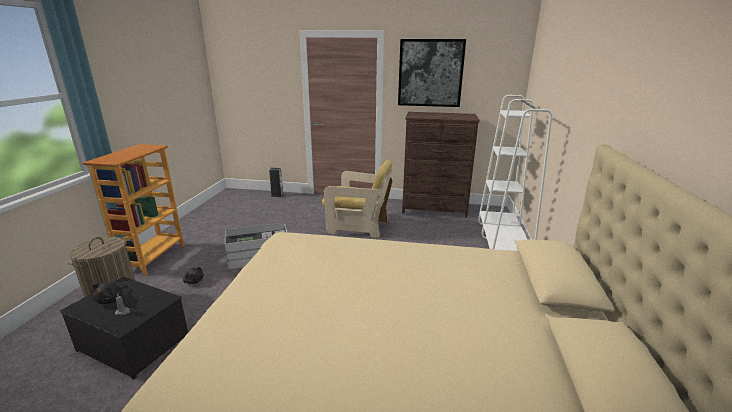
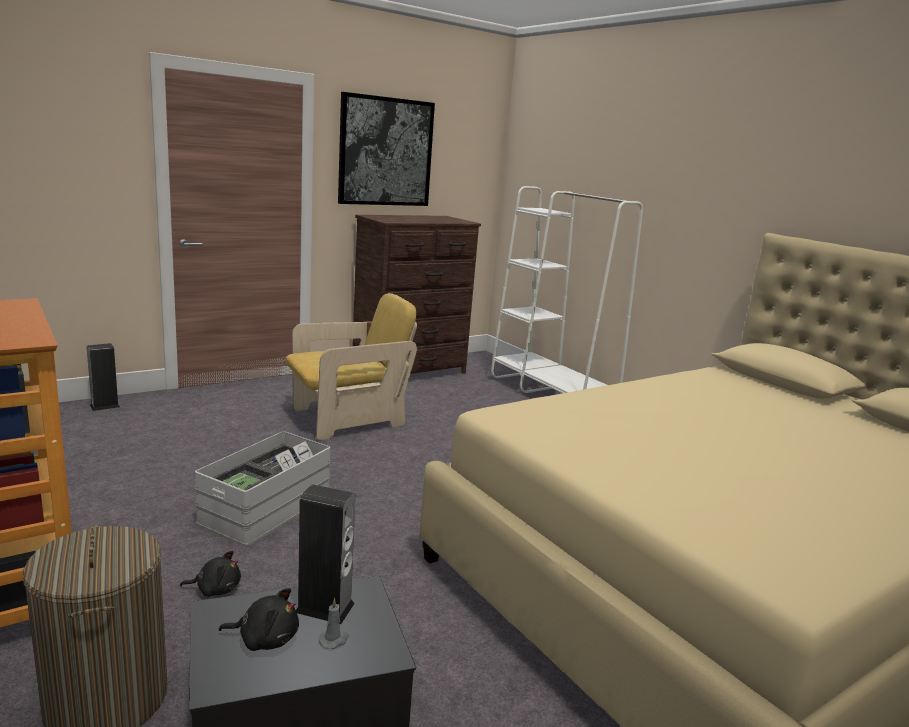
camera: 45 degrees left, 5 degrees down
black plush toy [92,282,128,304] -> black plush toy turned 60 degrees counterclockwise [219,588,299,651]
none -> speaker [296,484,355,624]

